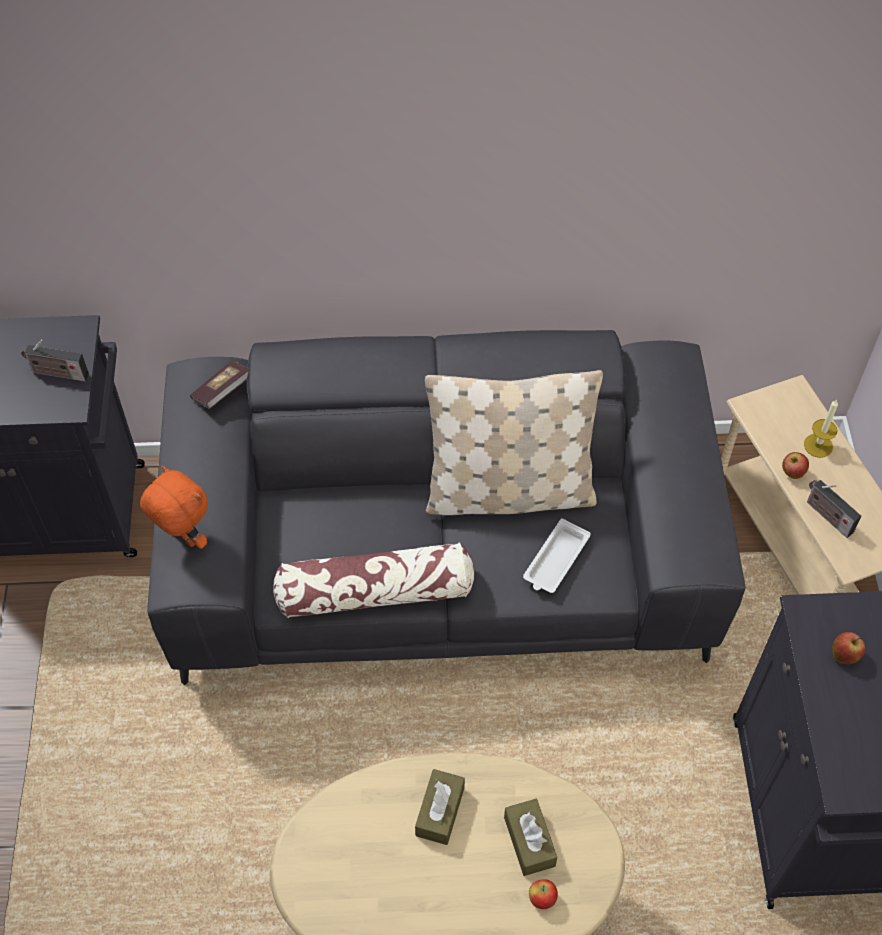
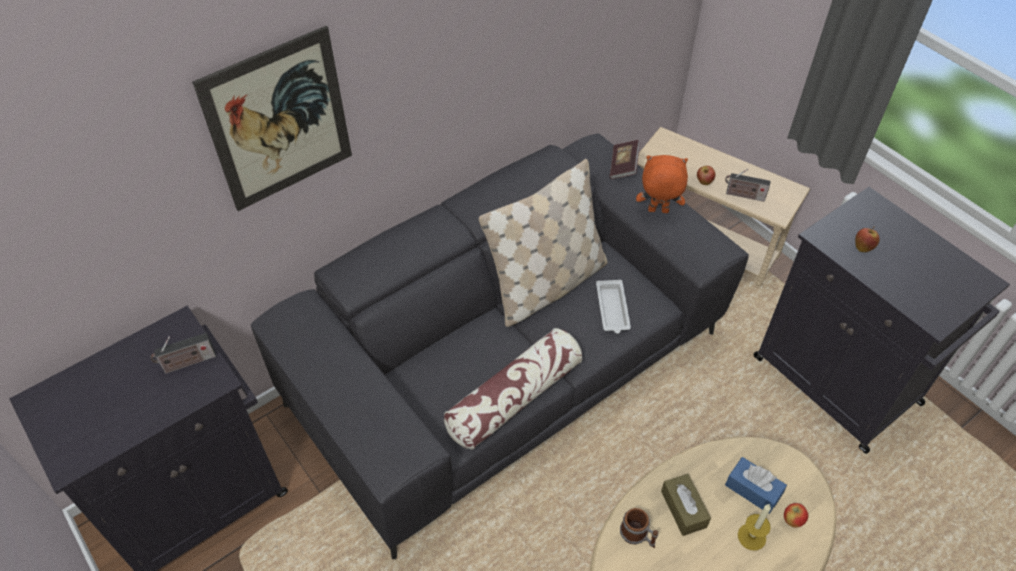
camera: 35 degrees left, 5 degrees down
orange plush toy [140,466,208,549] -> orange plush toy moved to [636,155,688,213]
book [190,361,250,409] -> book moved to [610,140,640,179]
brown tissue box [504,799,557,876] -> blue tissue box [725,457,787,514]
candle [804,399,838,458] -> candle moved to [738,504,771,551]
none -> picture [192,26,352,211]
none -> mug [620,508,658,548]

